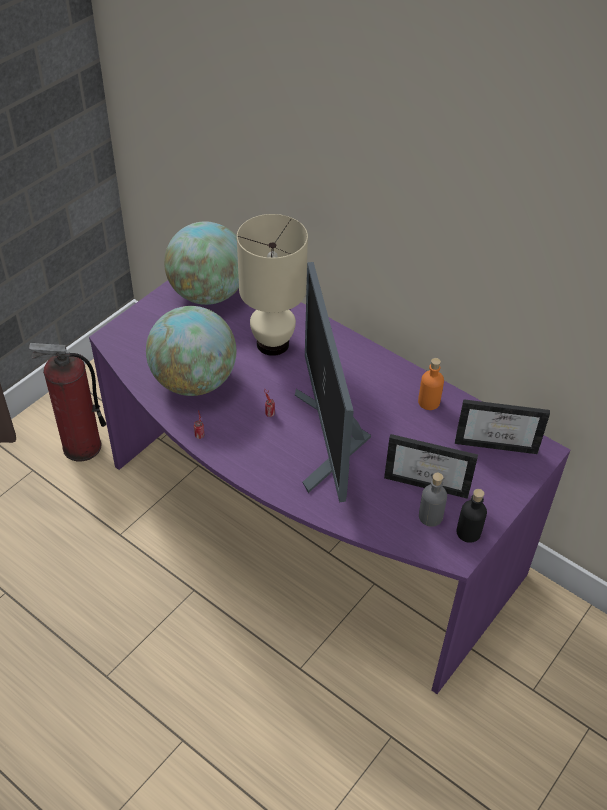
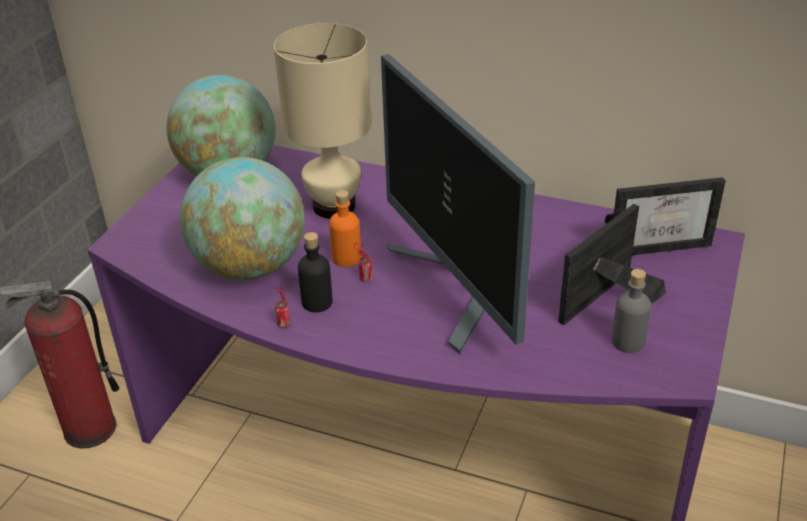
camera: 15 degrees left, 10 degrees down
picture frame [384,434,478,499] -> picture frame turned 135 degrees clockwise [558,204,666,325]
orange bottle [418,358,444,410] -> orange bottle moved to [329,190,361,267]
black bottle [456,489,487,543] -> black bottle moved to [298,232,333,312]

